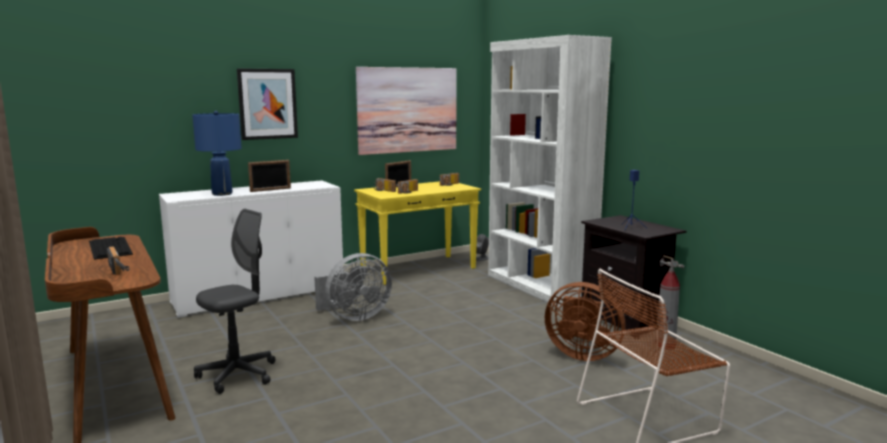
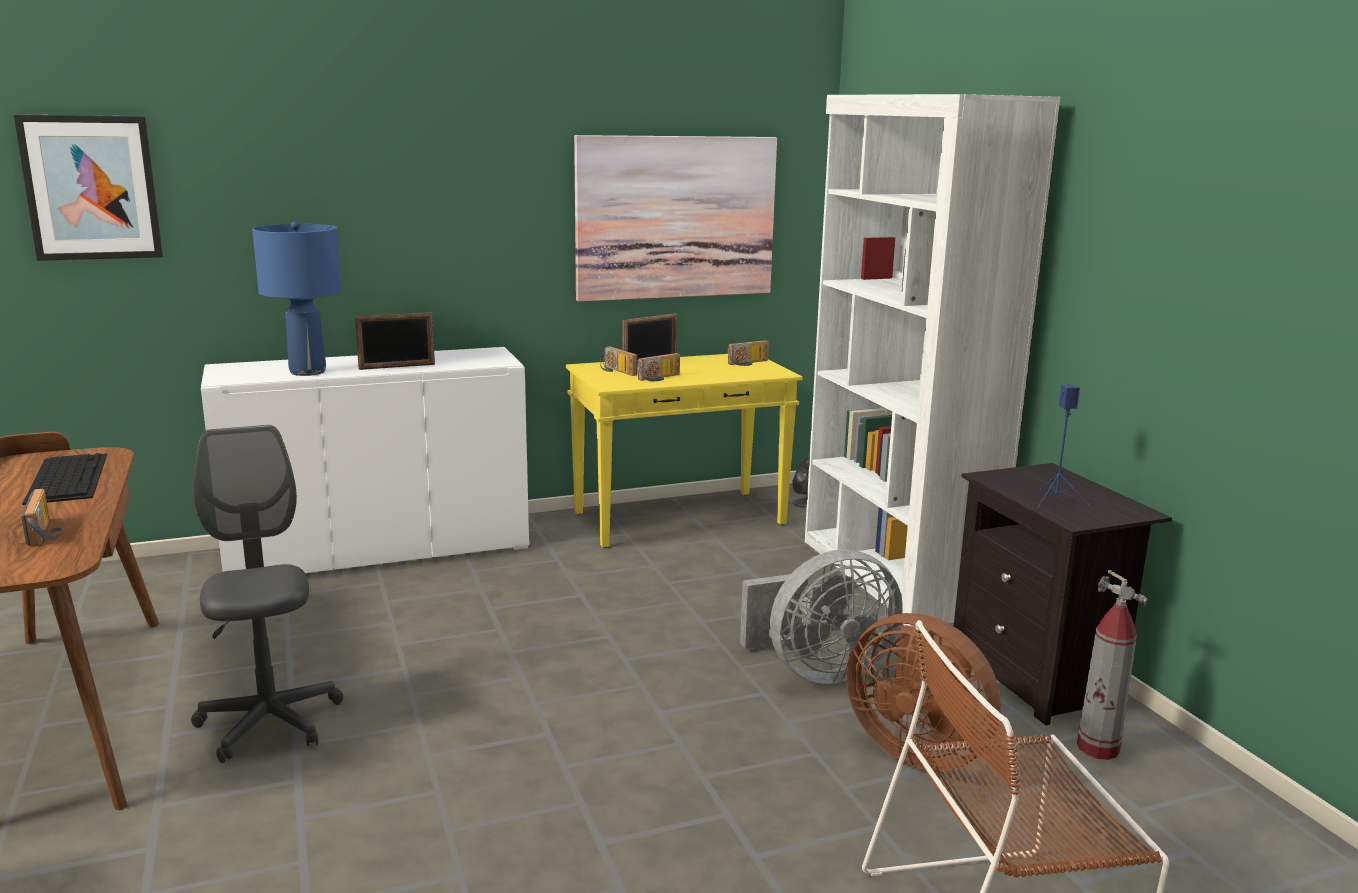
camera: 10 degrees right, 5 degrees up
grey office chair [194,209,276,394] -> grey office chair turned 75 degrees counterclockwise [191,425,343,763]
picture [237,68,298,140] -> picture moved to [13,114,163,261]
grey fan [314,253,392,321] -> grey fan moved to [740,550,903,684]

